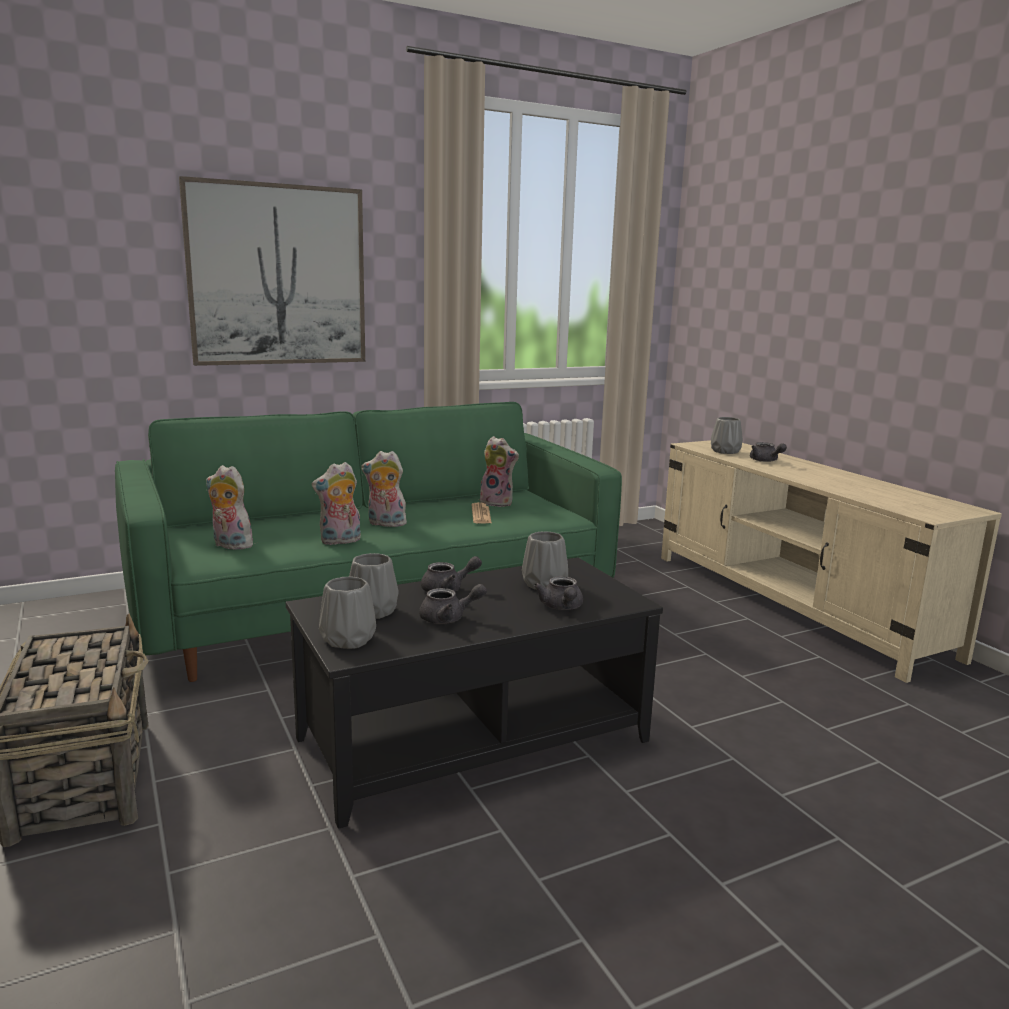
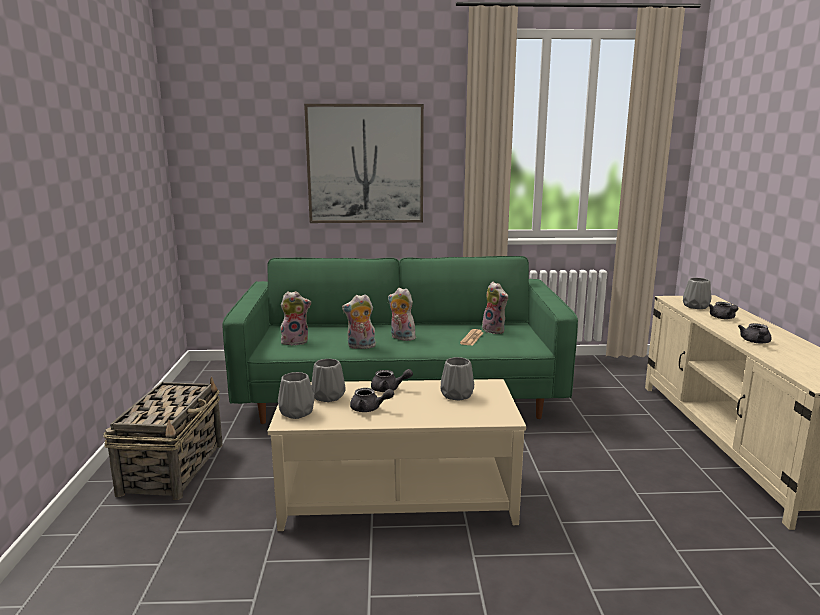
camera: 25 degrees right, 0 degrees up
plush toy [206,465,253,550] -> plush toy turned 120 degrees clockwise [280,291,311,345]
black coffee table [286,557,663,829] -> beige coffee table [268,379,526,531]
grey teapot [534,576,583,610] -> grey teapot moved to [738,323,772,343]

